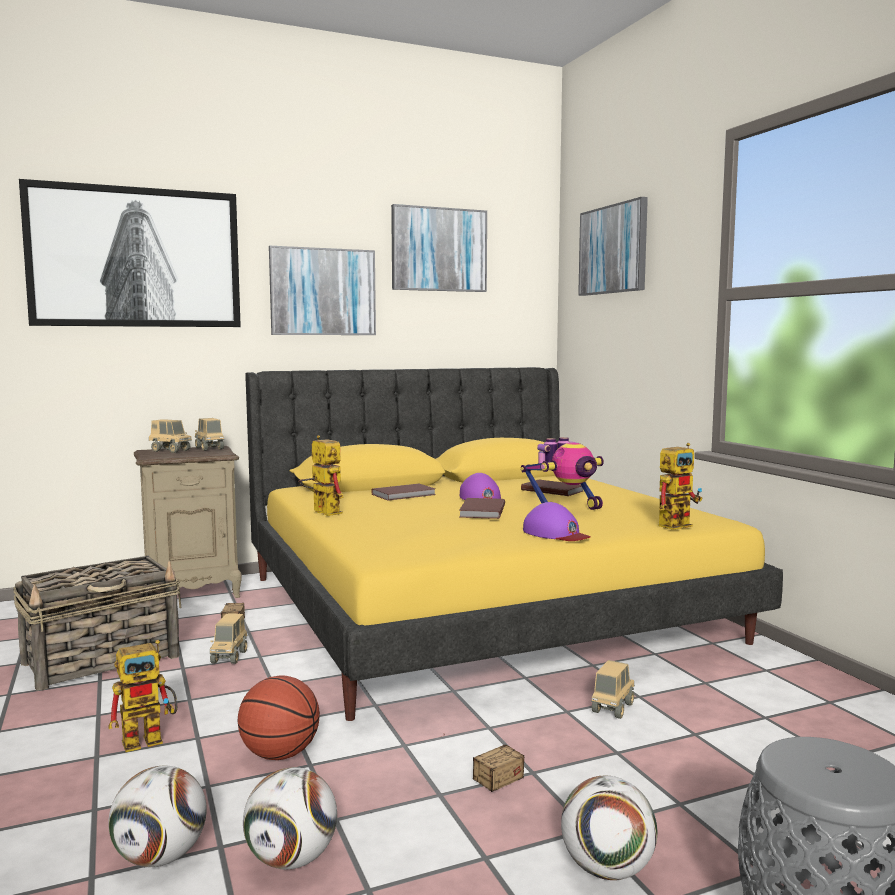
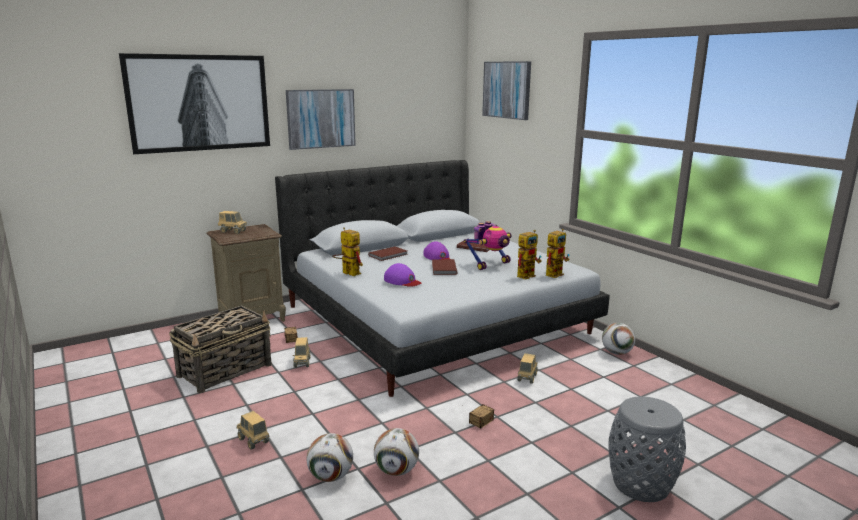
camera: 10 degrees left, 10 degrees up
toy robot [108,640,177,752] -> toy robot moved to [517,230,542,280]
toy truck [195,418,224,451] -> toy truck moved to [237,411,270,450]
basketball [238,675,320,760] -> none
yellow bed [245,367,783,721] -> grey bed [275,160,609,397]
picture [391,204,487,292] -> none
purple cap [523,502,591,541] -> purple cap moved to [384,263,421,287]
football [561,776,657,880] -> football moved to [602,323,635,355]

